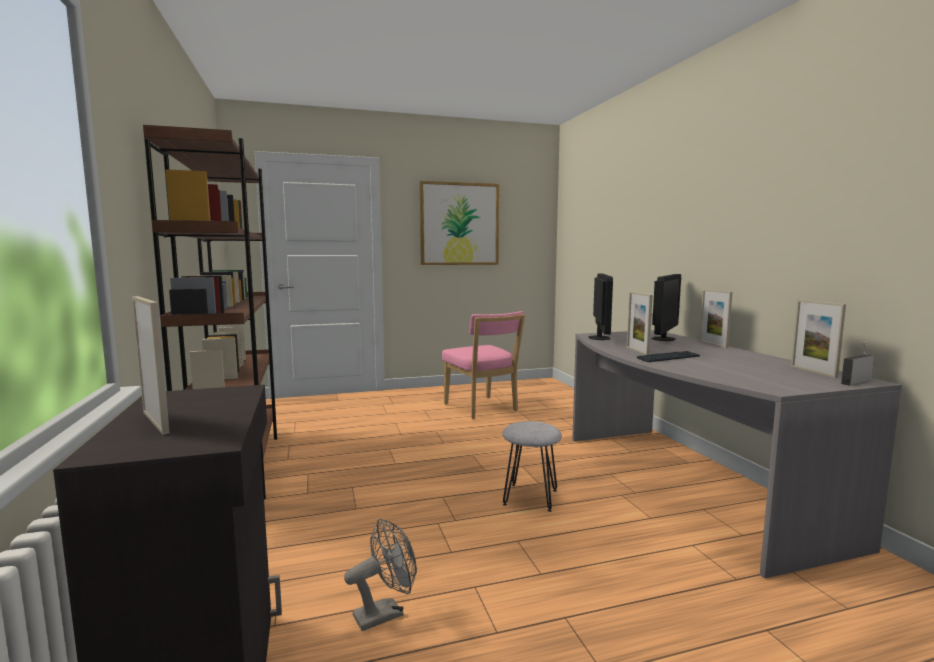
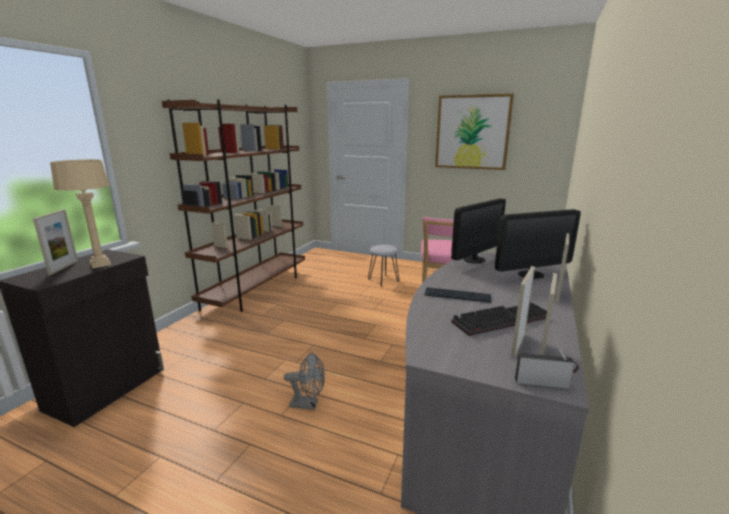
camera: 40 degrees right, 10 degrees up
grey fan [344,519,417,631] -> grey fan moved to [284,352,325,410]
grey stool [502,421,562,512] -> grey stool moved to [368,245,399,287]
picture frame [627,292,653,355] -> picture frame moved to [511,266,535,358]
none -> beige table lamp [50,159,111,269]
none -> keyboard [451,302,547,336]

